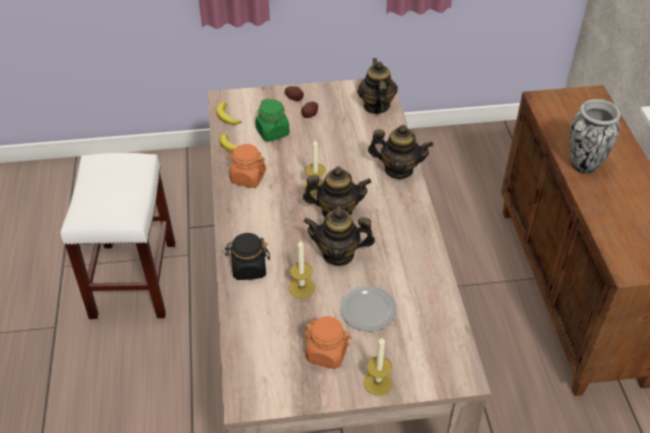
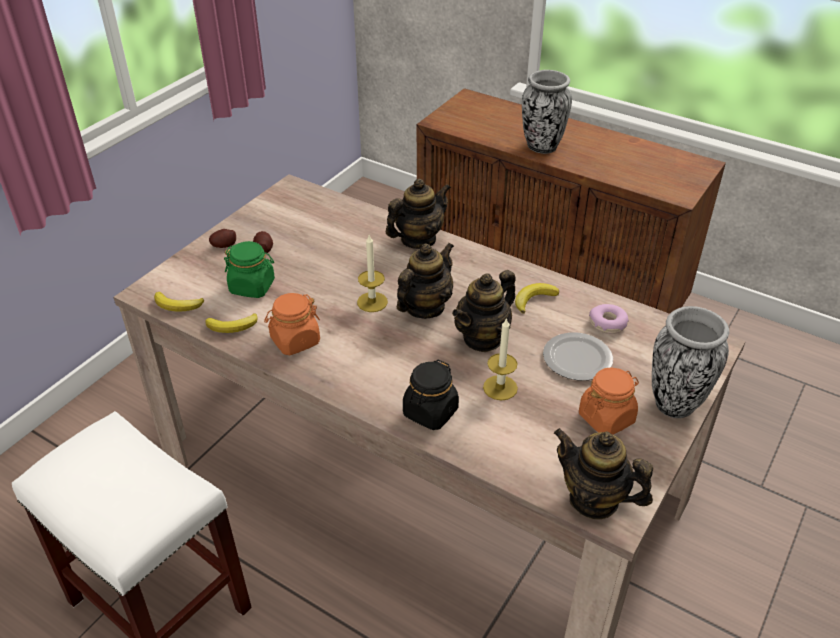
camera: 50 degrees left, 5 degrees down
teapot [357,58,398,114] -> teapot moved to [553,428,653,519]
candle [363,337,393,396] -> vase [652,306,729,418]
none -> banana [515,283,559,314]
none -> donut [589,304,629,334]

